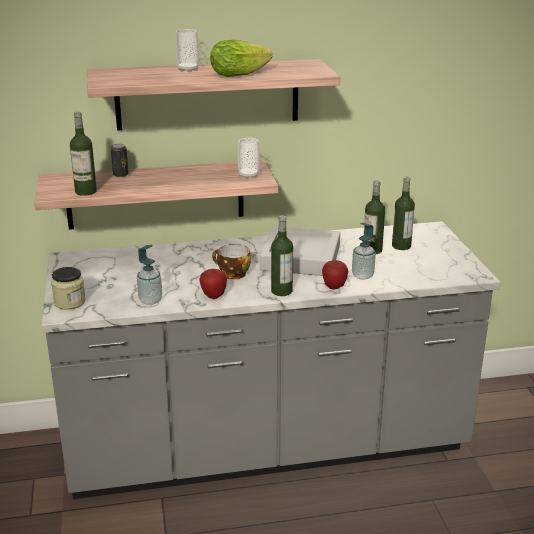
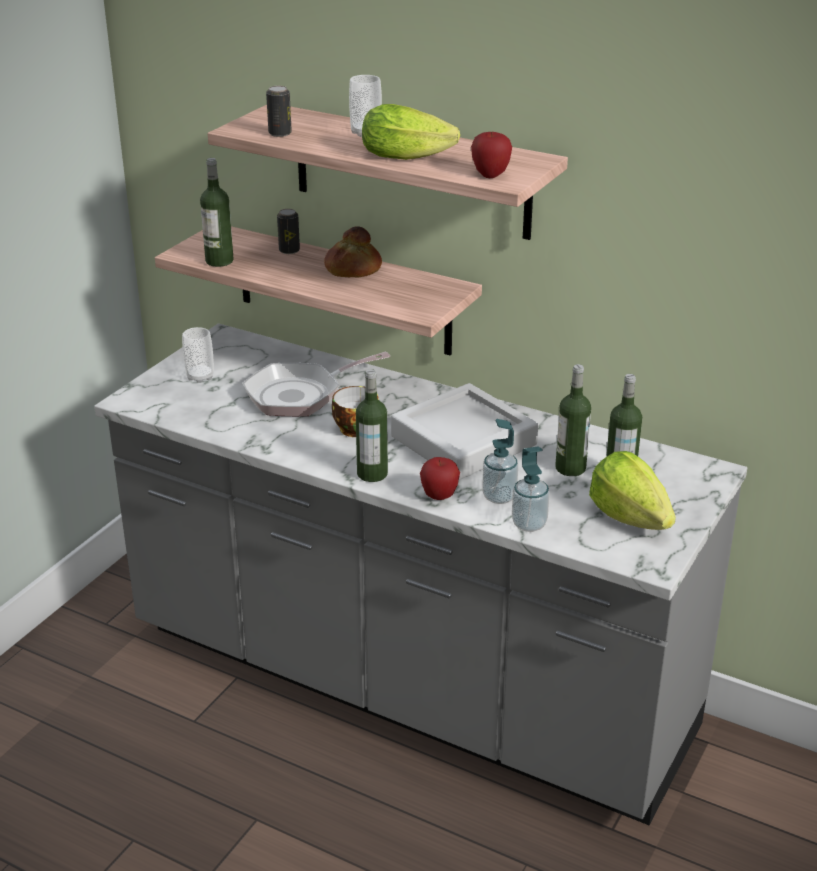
camera: 40 degrees right, 5 degrees up
jar [51,267,86,310] -> none
soap dispenser [137,245,162,305] -> soap dispenser moved to [512,446,550,532]
apple [199,269,227,299] -> apple moved to [471,132,512,178]
cup [238,138,260,179] -> cup moved to [182,327,214,383]
none -> frying pan [242,352,390,416]
none -> can [266,86,292,137]
none -> bread [324,226,382,277]
none -> lettuce [589,451,676,530]

